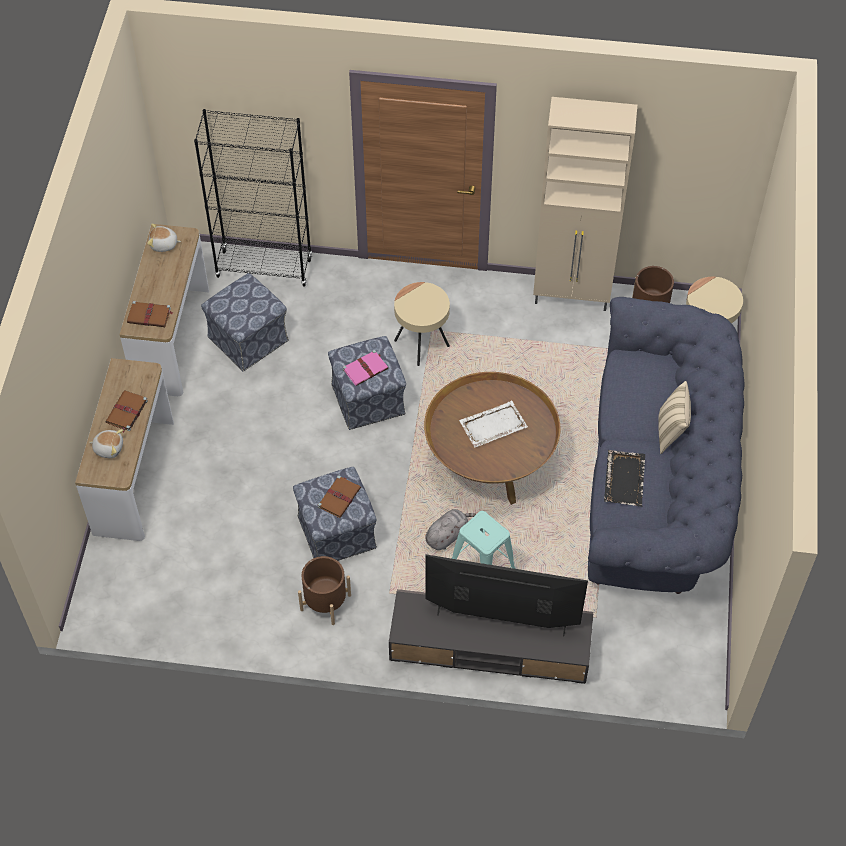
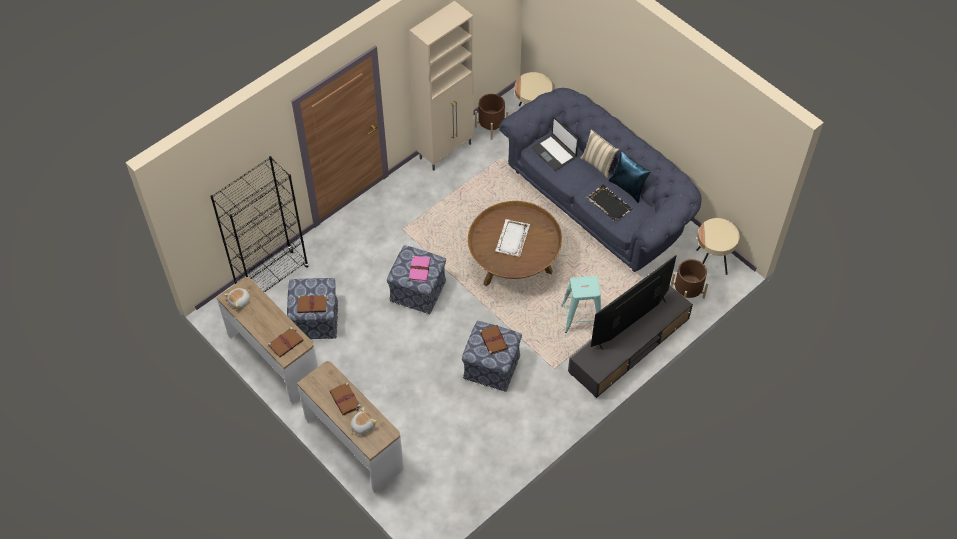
camera: 50 degrees left, 0 degrees up
brown planter [298,556,351,625] -> brown planter moved to [670,259,709,299]
beige side table [394,282,450,366] -> beige side table moved to [696,218,740,275]
grey plush toy [425,509,476,550] -> none
none -> brown book [297,295,329,313]
none -> laptop [531,117,579,171]
none -> blue pillow [608,150,651,203]

